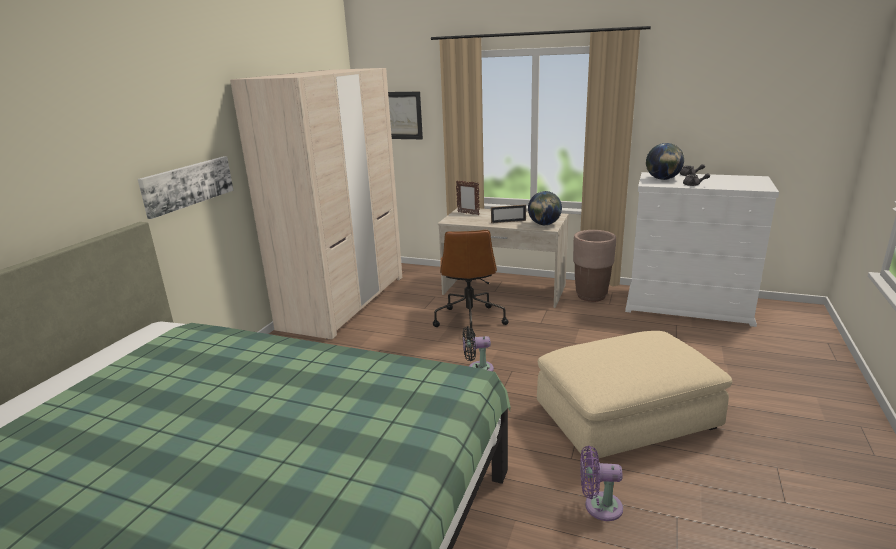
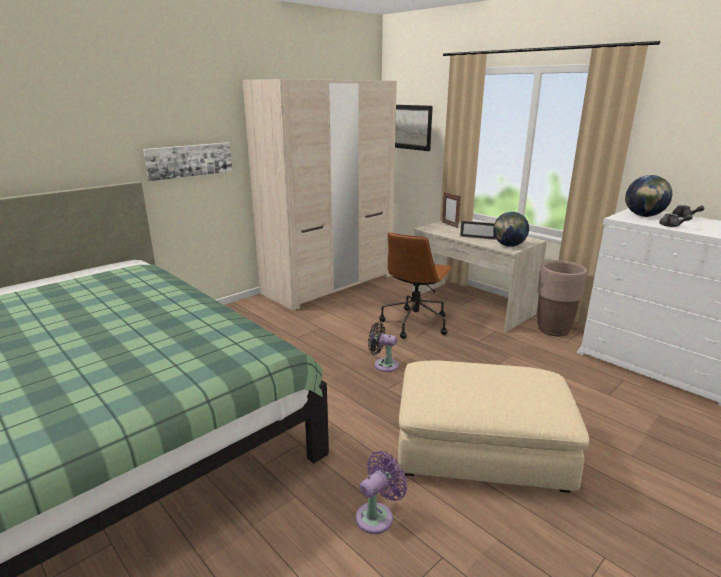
camera: 25 degrees right, 0 degrees up
purple fan [580,446,623,521] -> purple fan turned 105 degrees clockwise [356,451,408,534]

